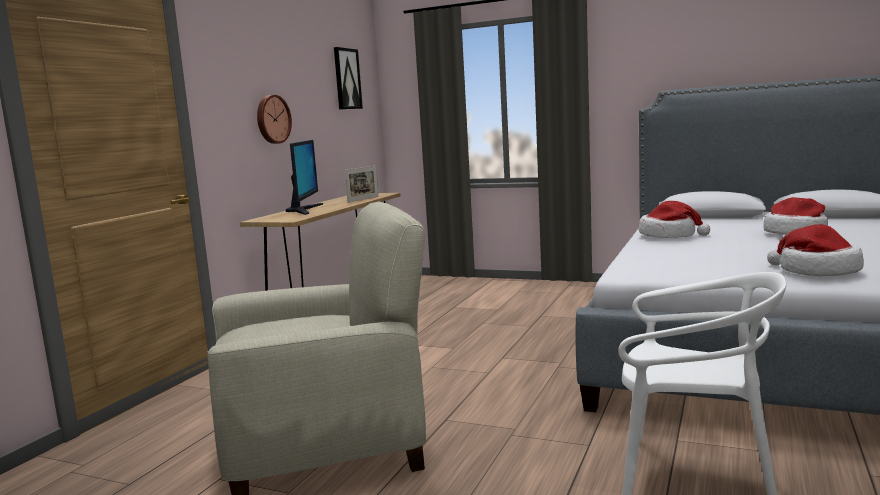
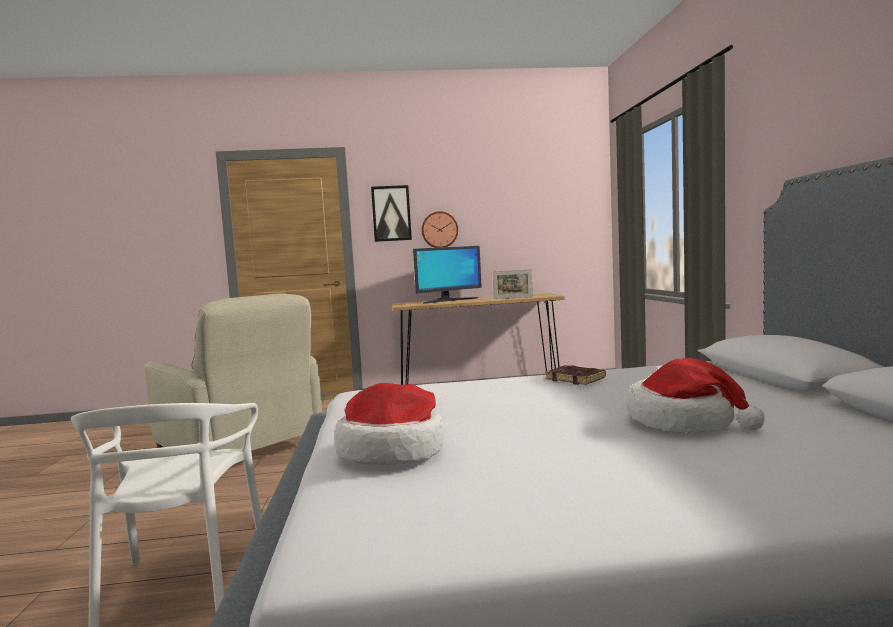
camera: 60 degrees right, 5 degrees down
picture [334,47,363,109] -> picture moved to [371,185,412,242]
hat [639,201,710,238] -> brown book [545,365,606,385]

